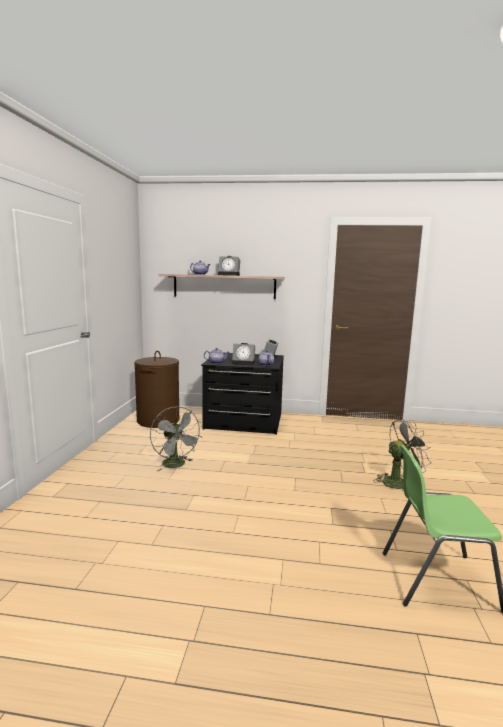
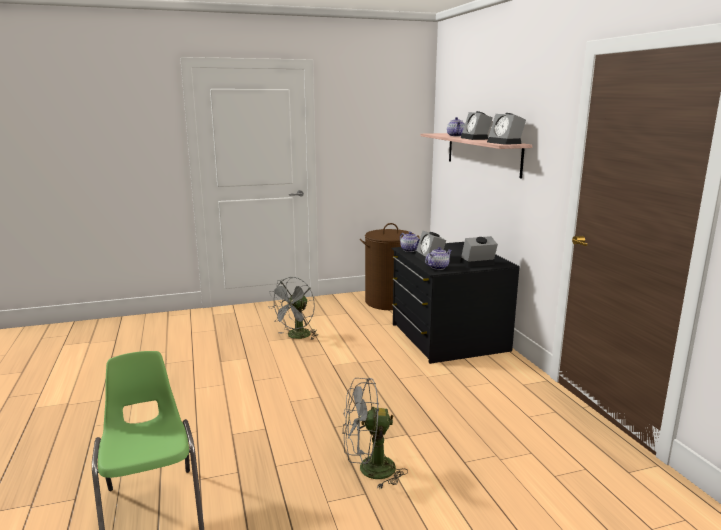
camera: 65 degrees right, 5 degrees up
grey fan [375,420,431,490] -> grey fan turned 120 degrees clockwise [343,378,408,490]
none -> alarm clock [487,113,526,145]

